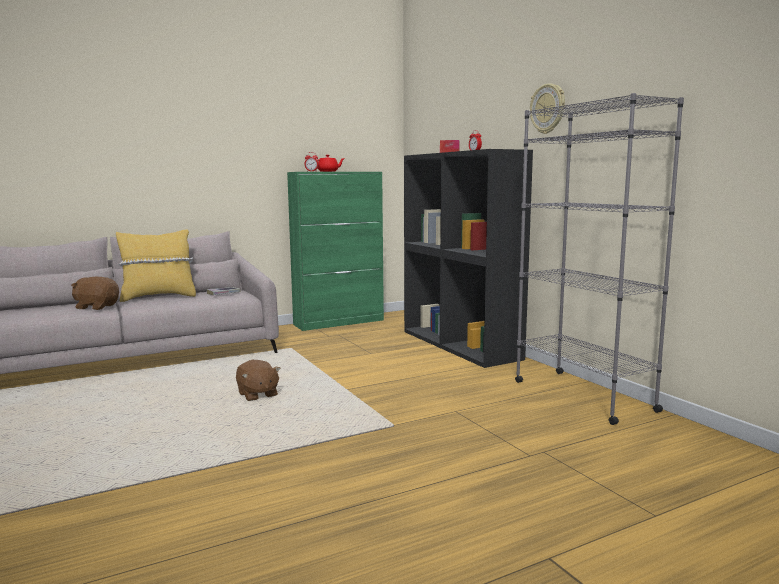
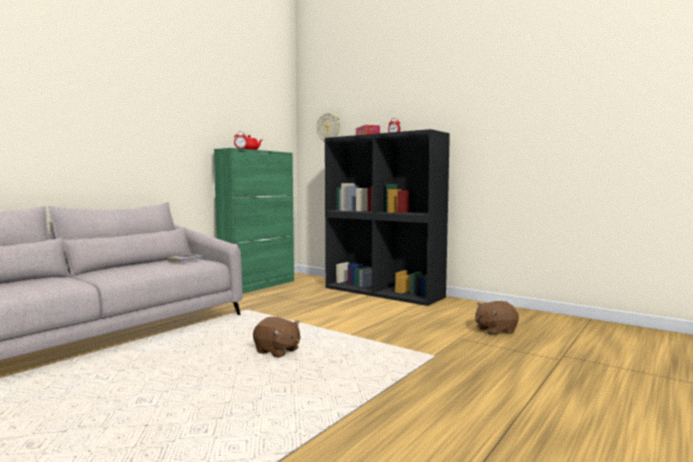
camera: 25 degrees left, 5 degrees down
brown plush toy [71,277,119,310] -> brown plush toy moved to [475,301,519,335]
yellow pillow [116,230,196,302] -> none
grey bookcase [515,93,684,425] -> none
wall clock [530,83,565,134] -> wall clock moved to [317,113,340,142]

